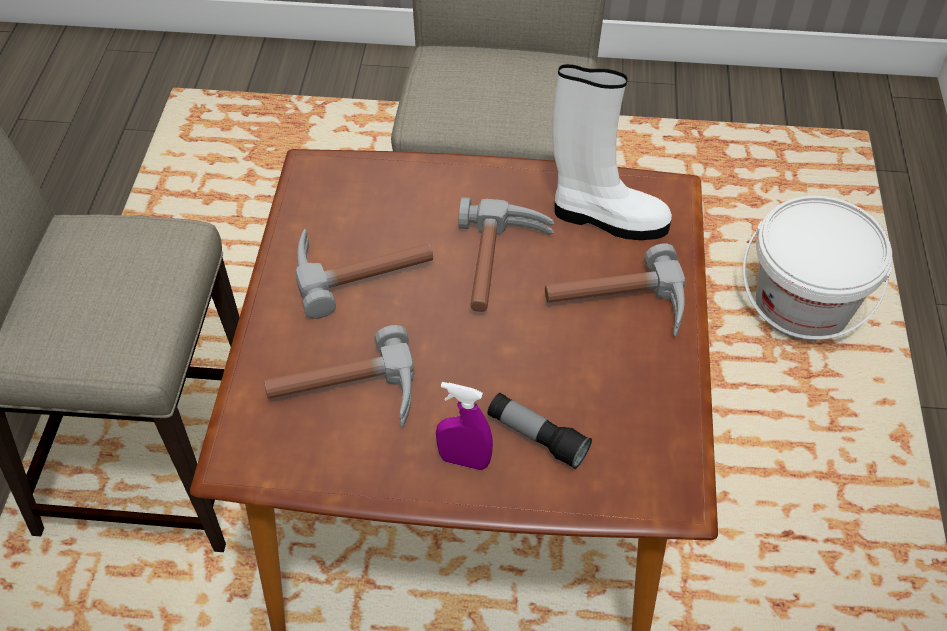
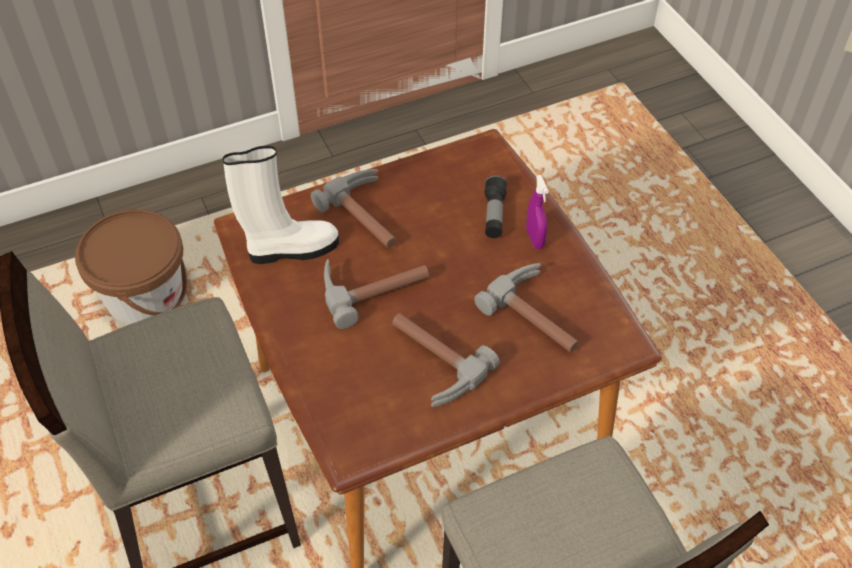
camera: 120 degrees left, 0 degrees up
white boot [552,64,672,240] -> white boot turned 90 degrees clockwise [223,146,339,264]
white bucket [743,195,892,341] -> brown bucket [75,209,187,325]

